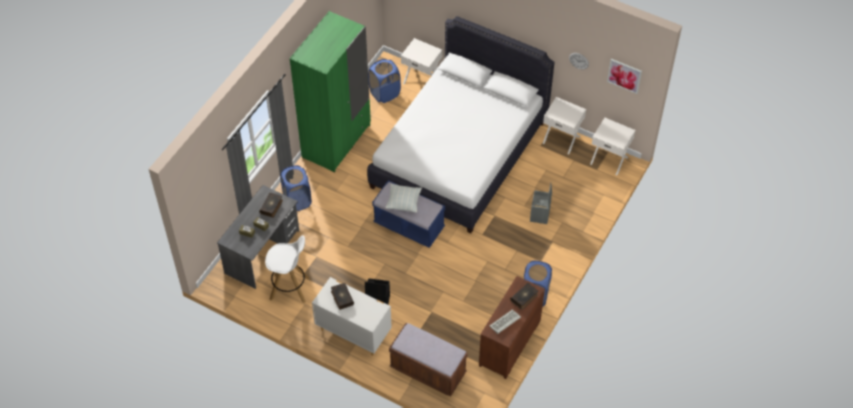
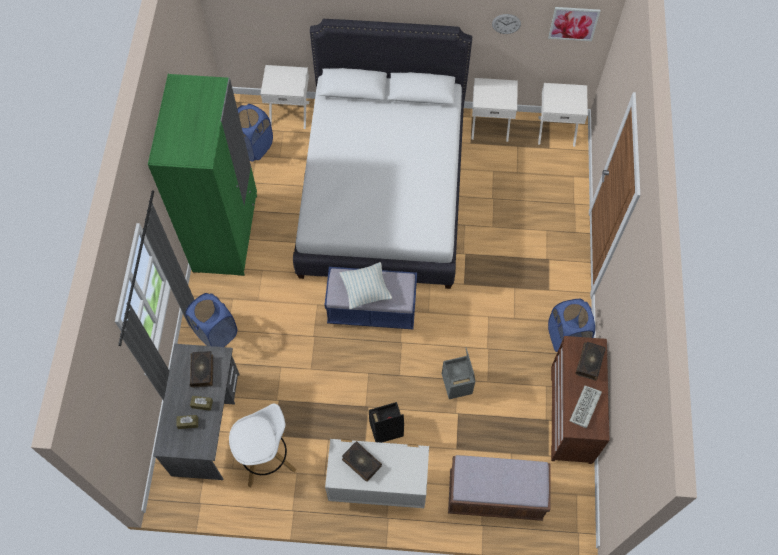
camera: 25 degrees left, 10 degrees up
grey storage box [530,183,552,224] -> grey storage box moved to [442,348,475,399]

